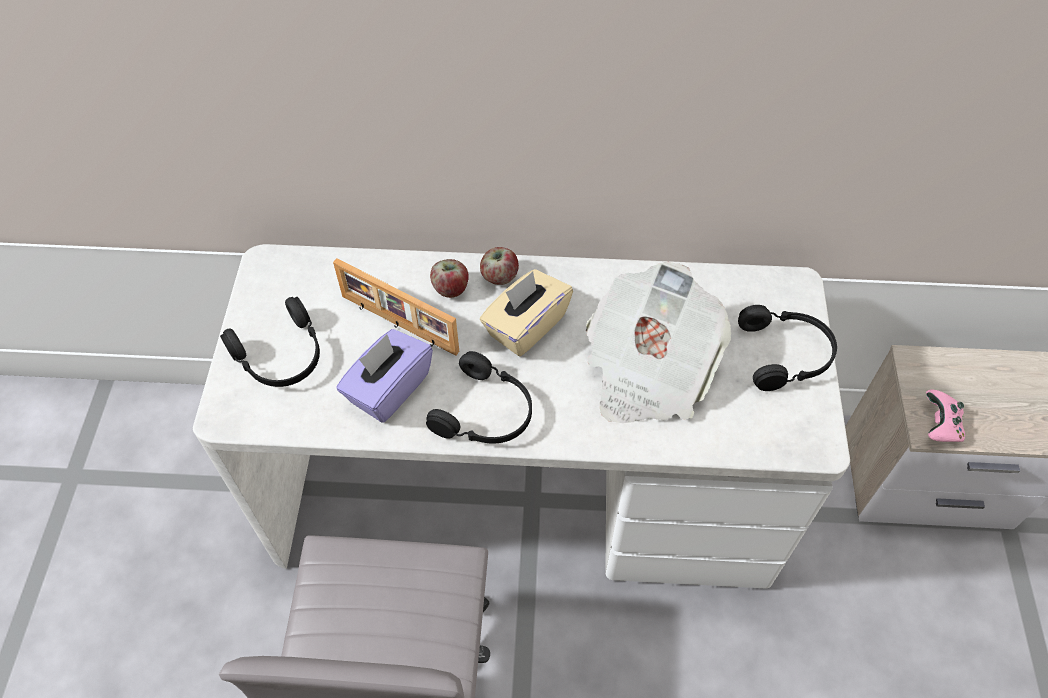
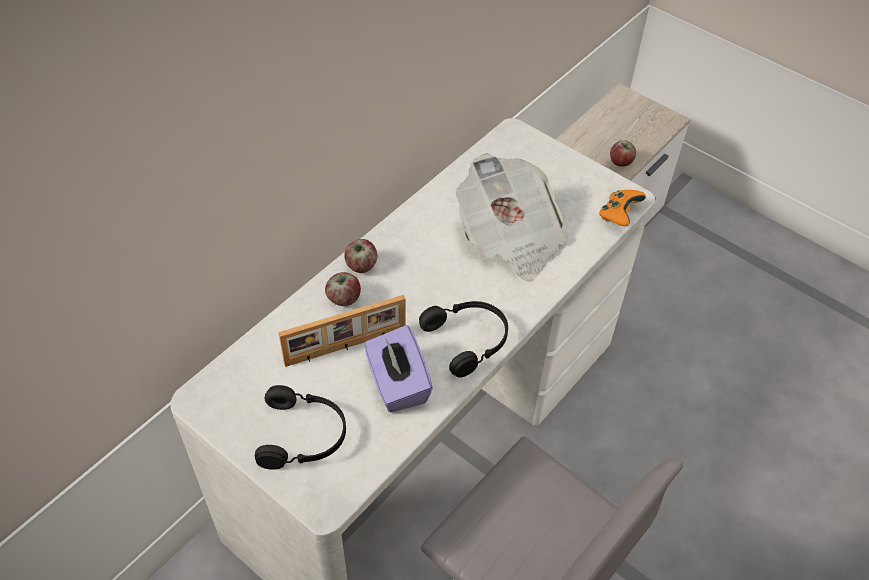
camera: 55 degrees left, 5 degrees down
beige tissue box [480,269,573,356] -> none
black headphones [738,305,837,391] -> none
pink game controller [926,390,965,442] -> apple [610,140,636,167]
none -> orange game controller [599,190,646,226]

